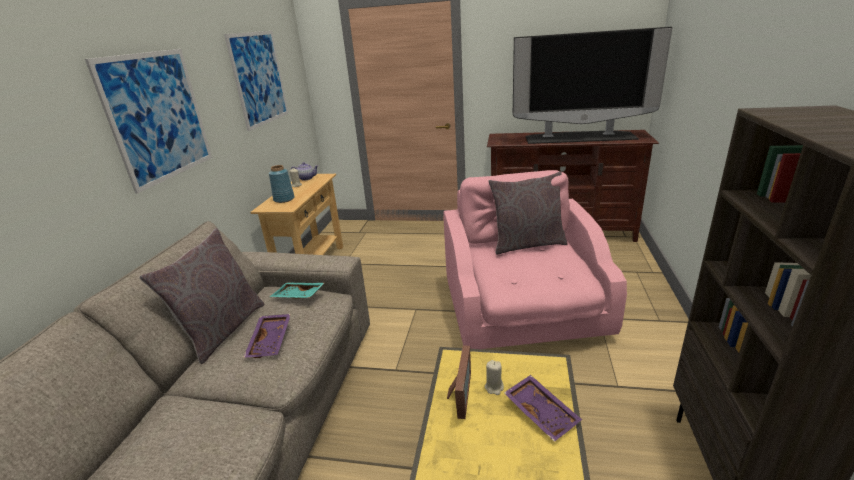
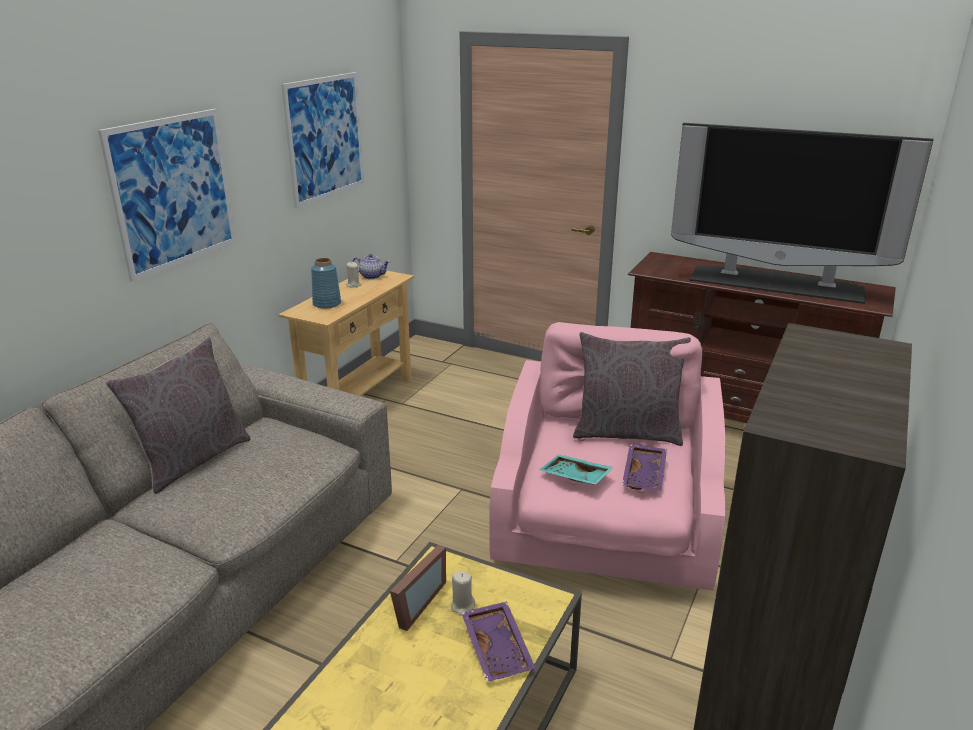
camera: 15 degrees right, 0 degrees up
purple tray [243,314,291,358] -> purple tray moved to [622,444,667,490]
turquoise tray [269,282,324,299] -> turquoise tray moved to [539,454,614,485]

